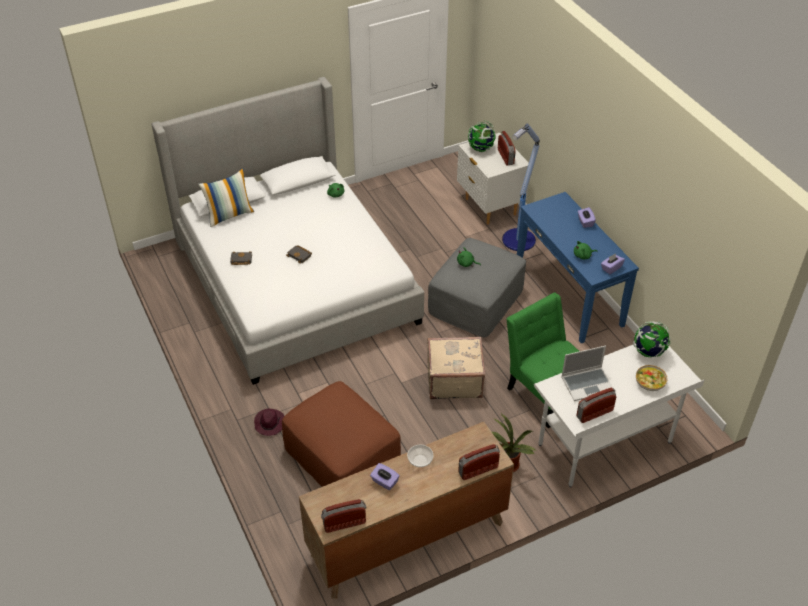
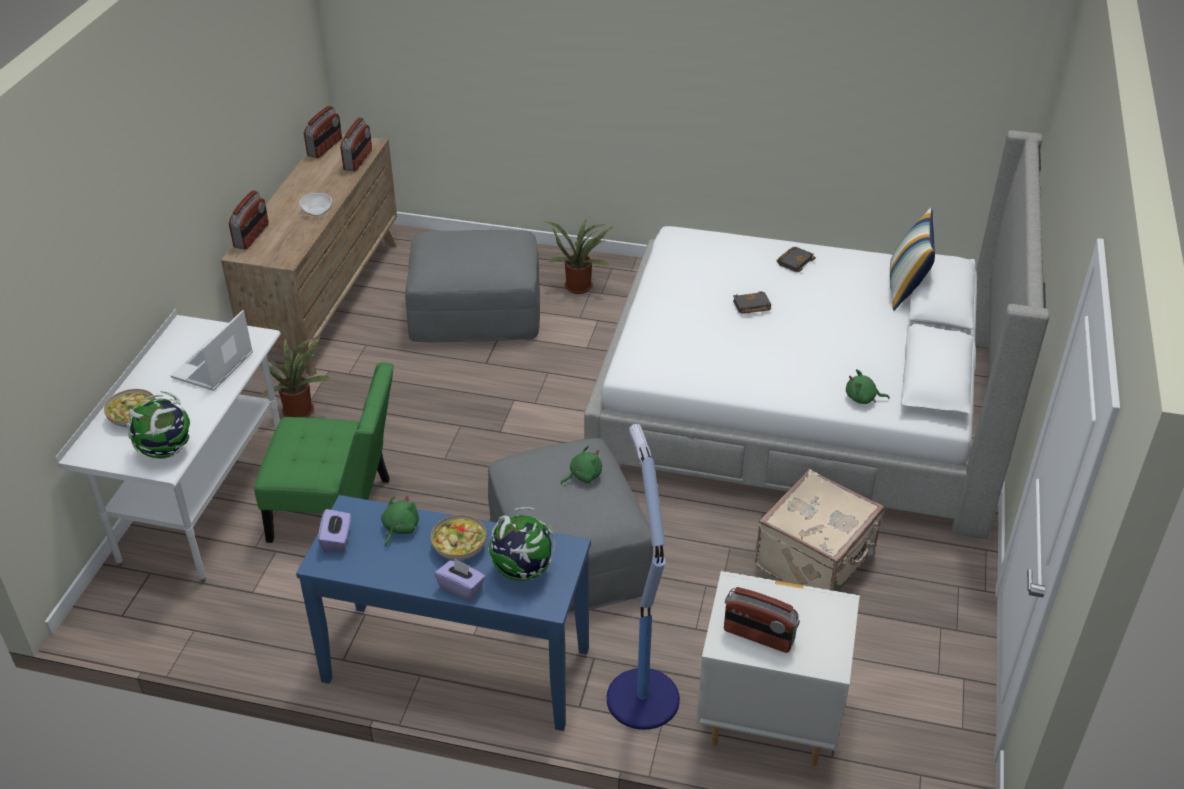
camera: 130 degrees right, 5 degrees down
purple hat [254,409,284,436] -> potted plant [543,220,613,294]
brown ottoman [282,381,401,487] -> grey ottoman [406,230,540,342]
purple tissue box [370,463,400,490] -> none
beige suitcase [427,337,486,399] -> beige suitcase moved to [755,469,884,592]
globe [468,121,496,152] -> globe moved to [488,507,556,581]
radio [576,387,616,423] -> radio moved to [340,117,372,171]
none -> bowl [431,515,486,560]

